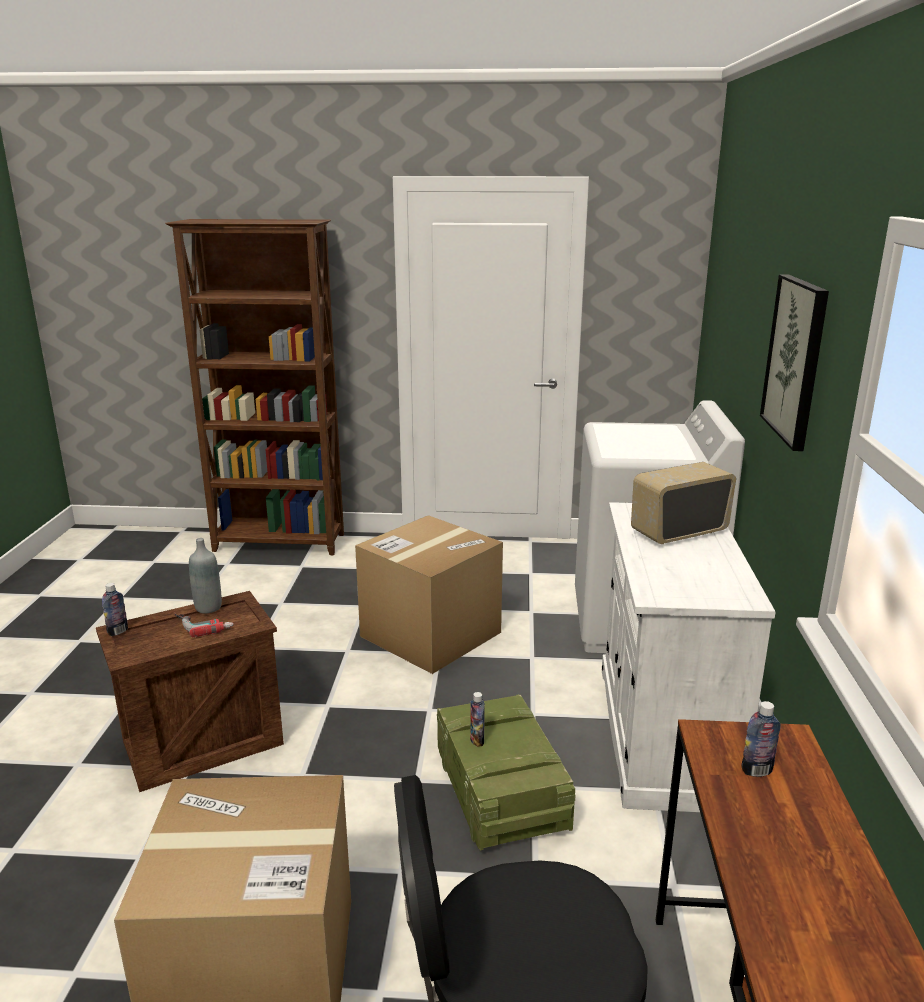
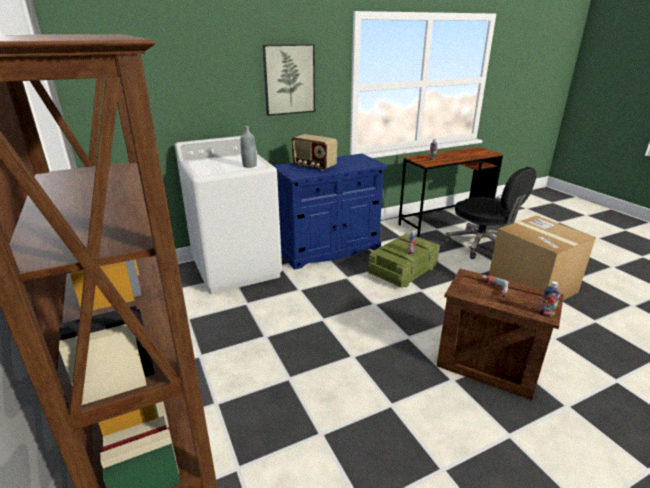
camera: 120 degrees left, 5 degrees up
grey bottle [189,538,222,614] -> grey bottle moved to [240,126,257,168]
cardboard box [355,515,503,674] -> none
white cabinet [602,502,776,812] -> blue cabinet [273,154,388,270]

